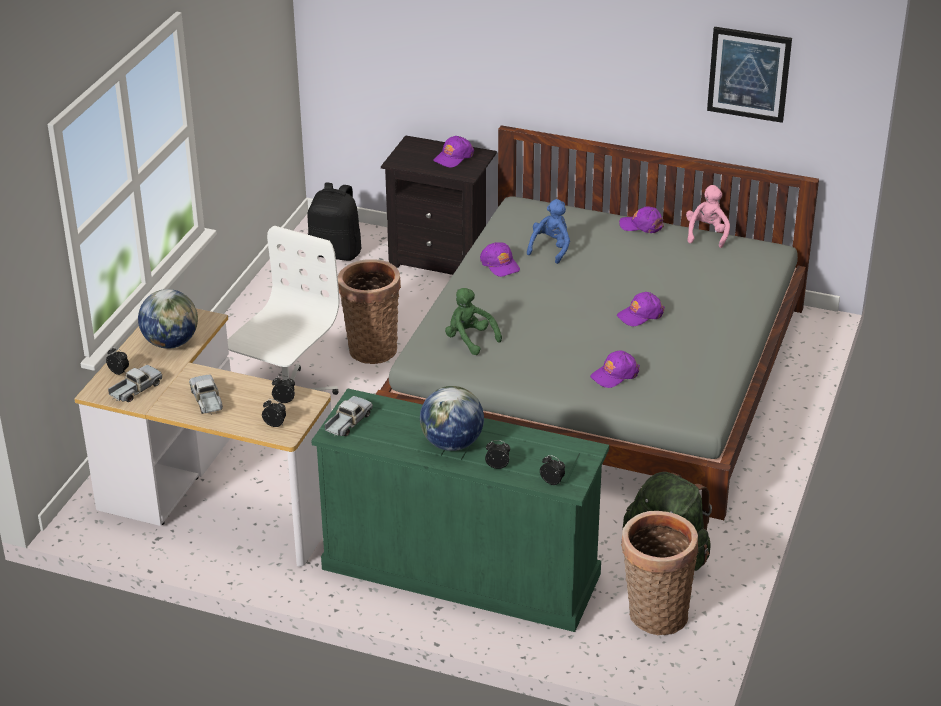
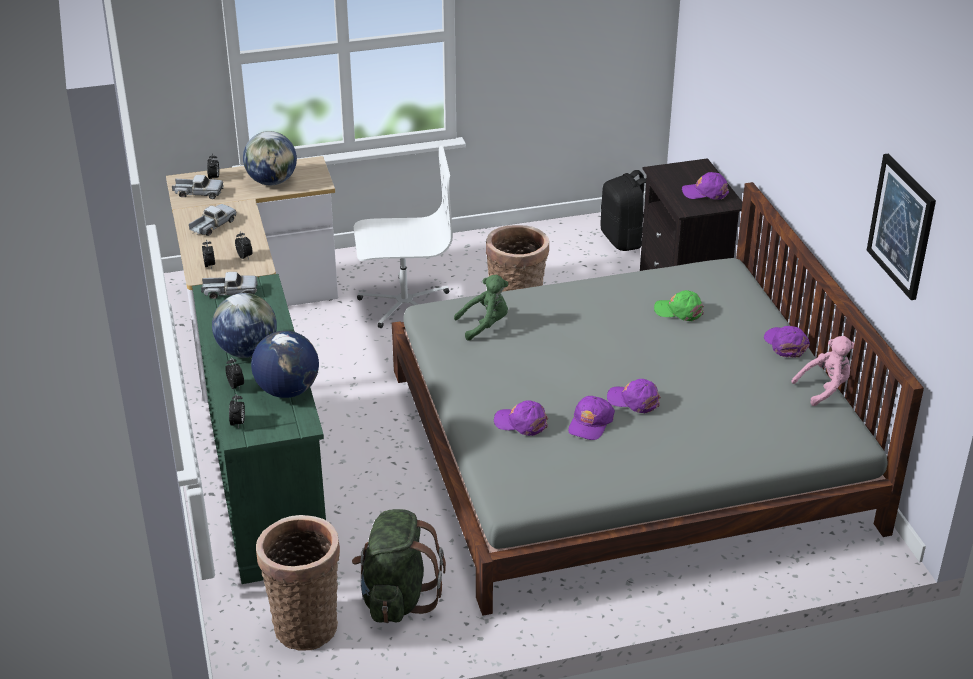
camera: 55 degrees right, 0 degrees up
green plush toy [445,288,502,355] -> green plush toy turned 60 degrees clockwise [454,275,508,341]
purple cap [480,242,520,277] -> purple cap moved to [568,396,615,440]
blue plush toy [527,199,570,264] -> green cap [654,290,704,321]
none -> globe [251,331,319,398]

